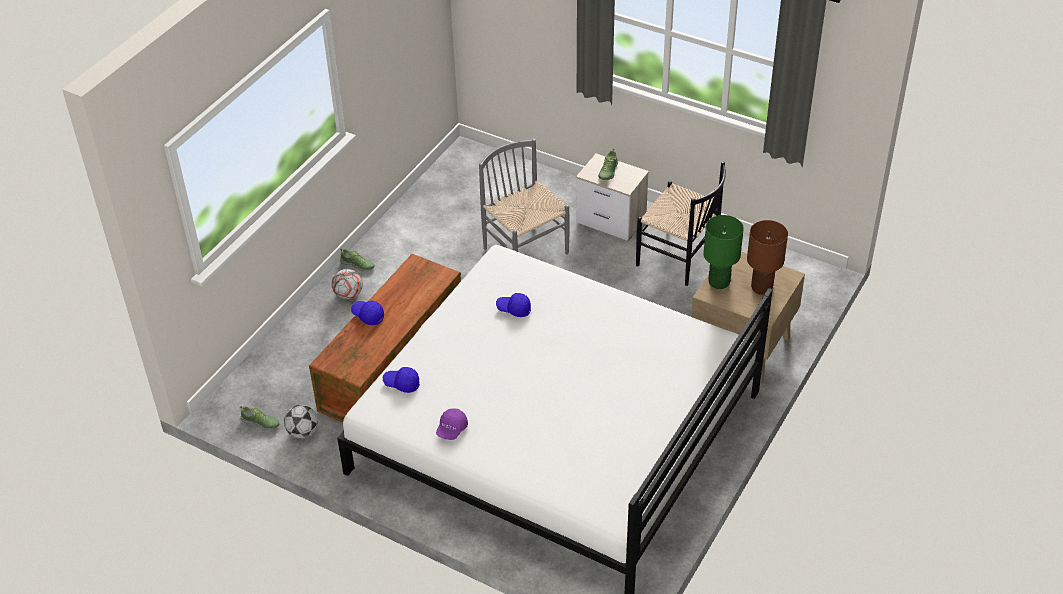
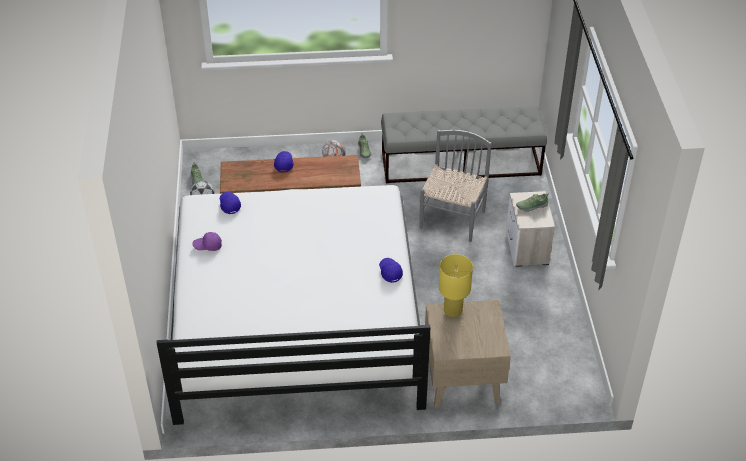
camera: 55 degrees right, 0 degrees up
blue cap [496,293,531,317] -> blue cap moved to [379,258,403,283]
black chair [636,162,726,286] -> none
green table lamp [703,215,744,289] -> yellow table lamp [439,254,473,317]
brown table lamp [747,220,788,295] -> none
none -> grey bench [381,106,547,183]

